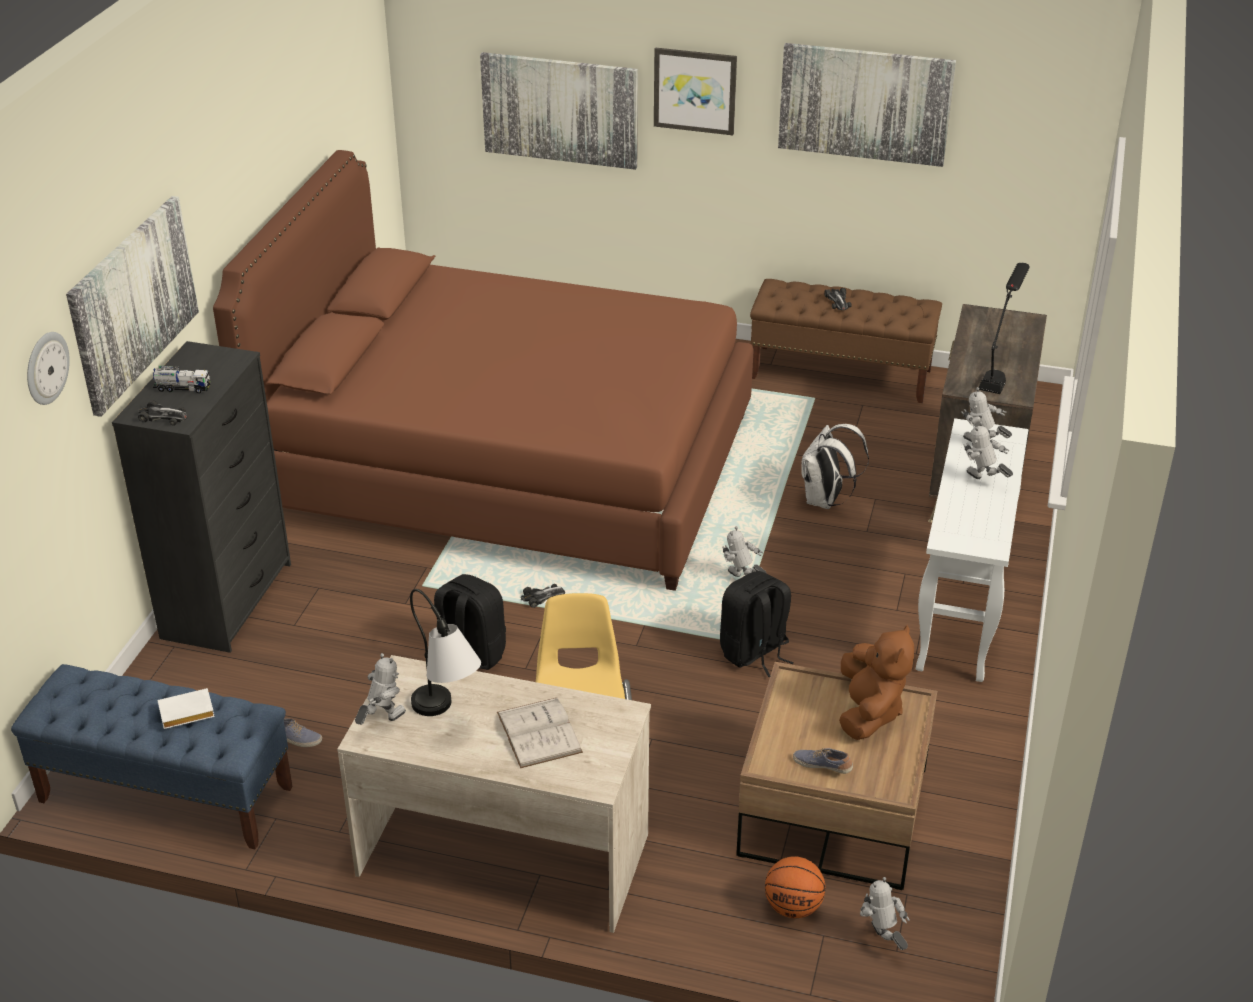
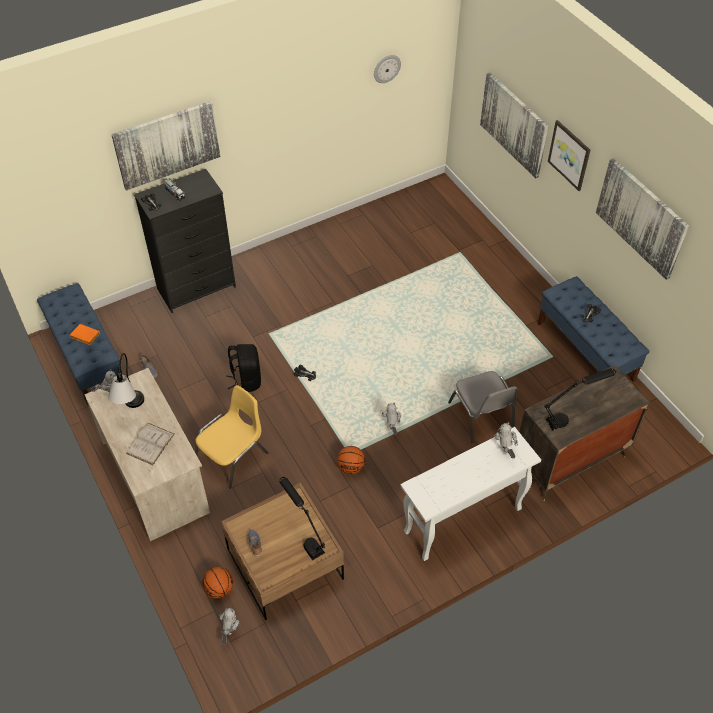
camera: 45 degrees right, 15 degrees up
wall clock [27,332,70,405] -> wall clock moved to [374,55,401,83]
white book [158,688,215,729] -> orange book [70,324,100,345]
brown bed [213,150,754,591] -> none
black backpack [720,571,794,677] -> basketball [337,446,365,474]
brown bench [750,279,942,403] -> blue bench [537,276,649,382]
white backpack [801,424,869,509] -> grey chair [448,371,517,443]
brown plush toy [839,625,914,740] -> black table lamp [279,477,325,560]
toy robot [963,422,1013,479] -> none

